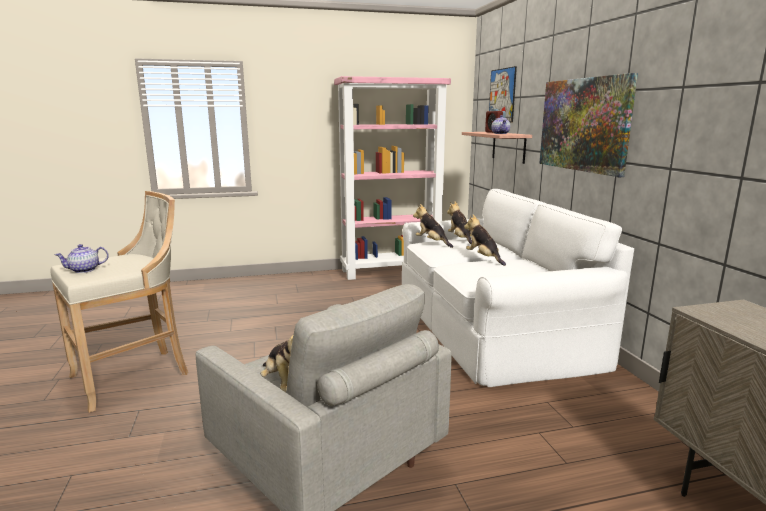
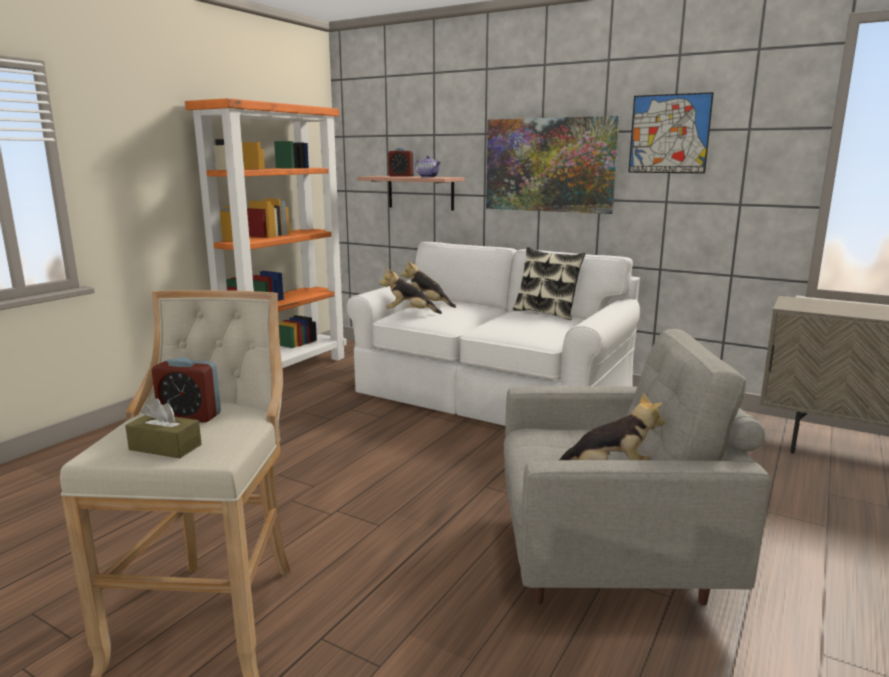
camera: 45 degrees left, 0 degrees up
teapot [54,244,109,273] -> brown tissue box [125,398,202,458]
pink bookcase [334,76,451,280] -> orange bookcase [185,98,347,368]
plush toy [464,215,506,266] -> none
picture [489,66,517,122] -> picture moved to [628,92,714,174]
none -> alarm clock [152,357,221,423]
none -> pillow [513,247,586,320]

